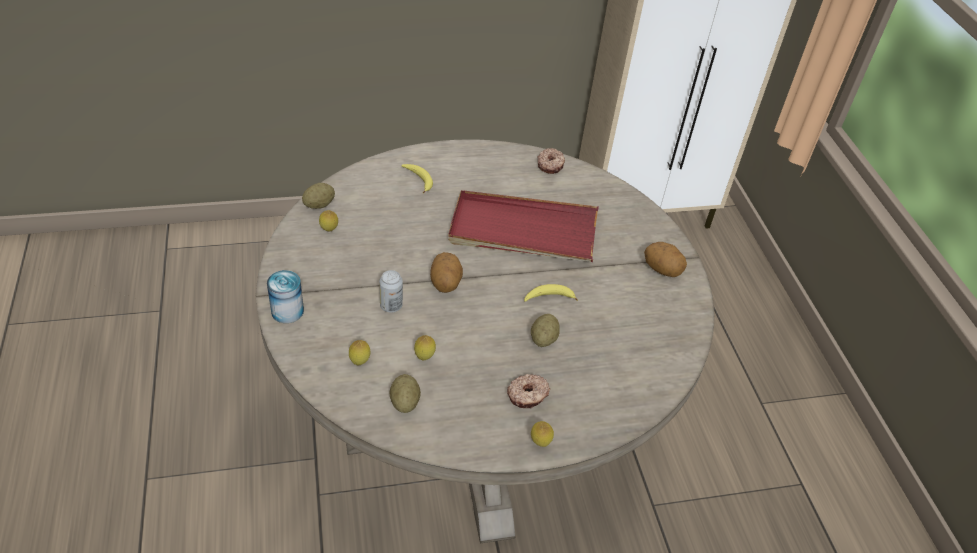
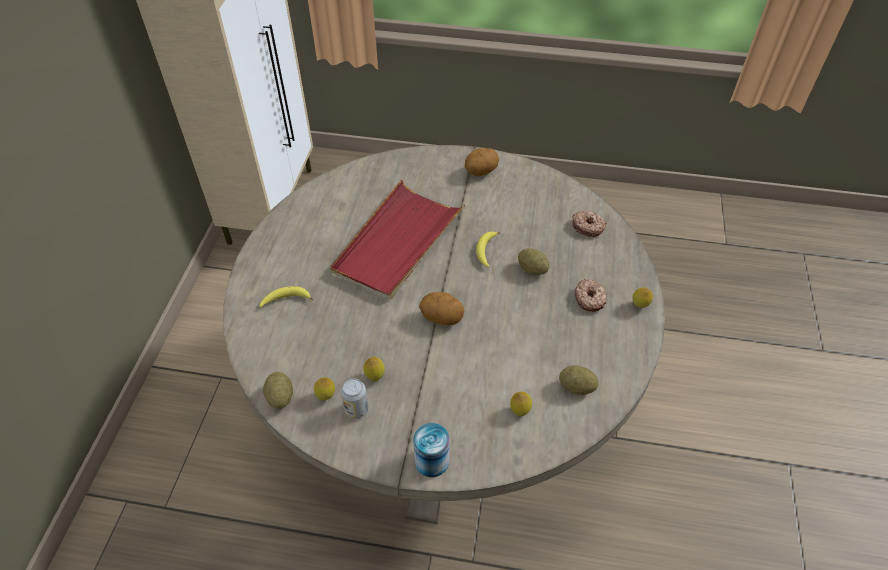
camera: 65 degrees left, 5 degrees up
can [379,270,403,313] -> can moved to [341,378,369,419]
lemon [414,335,436,361] -> lemon moved to [363,357,385,381]
donut [537,148,565,174] -> donut moved to [572,210,607,237]

